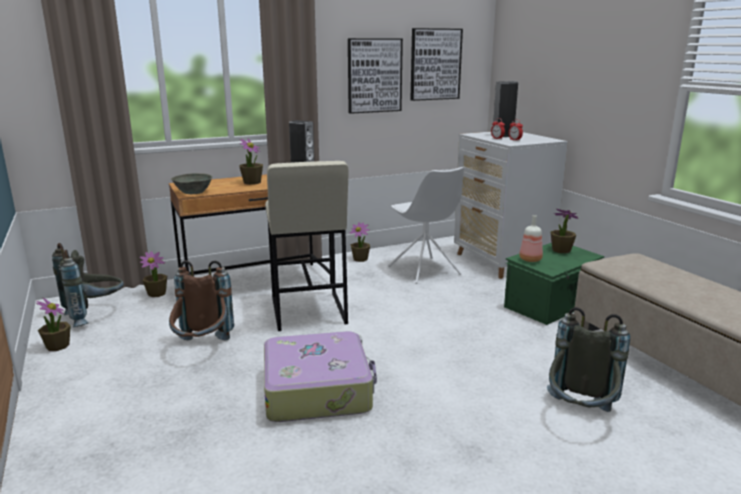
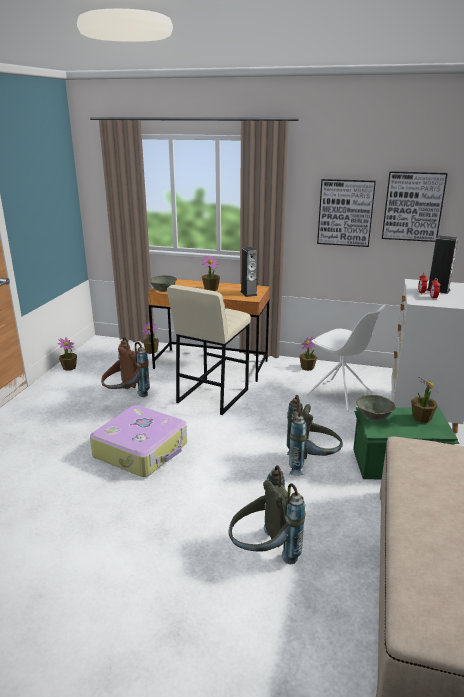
camera: 40 degrees right, 5 degrees up
grey backpack [52,243,124,327] -> grey backpack moved to [287,395,343,475]
white chair [388,167,464,284] -> white chair turned 60 degrees counterclockwise [306,305,386,411]
bottle [519,215,543,262] -> grey bowl [356,395,395,421]

